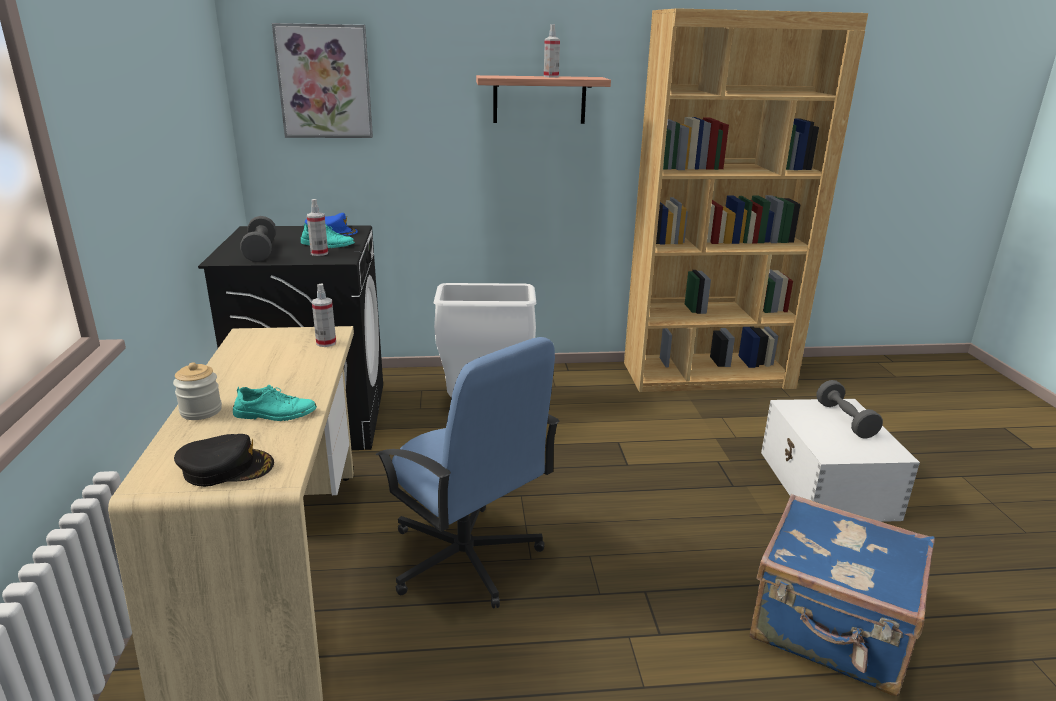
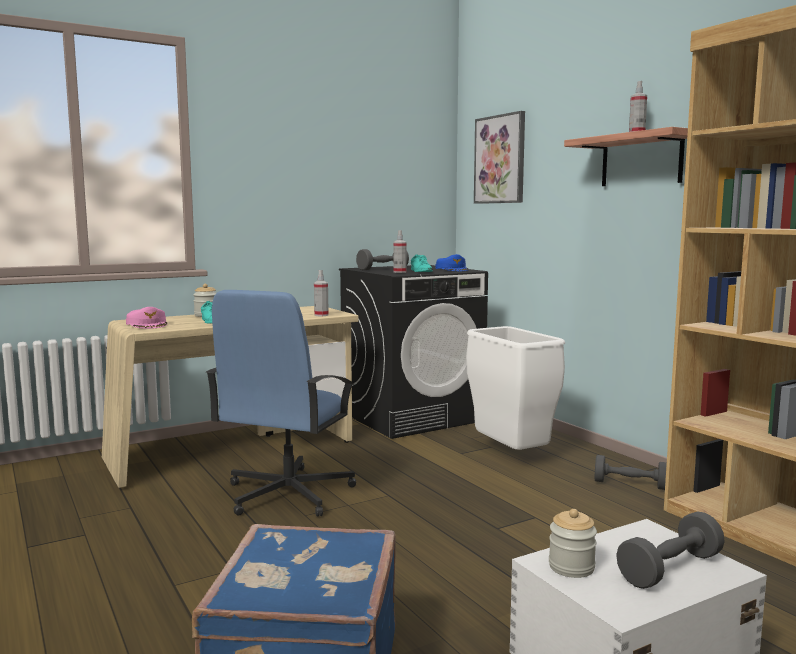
camera: 65 degrees right, 15 degrees down
black cap [174,434,274,487] -> pink cap [126,307,167,329]
none -> jar [549,509,597,578]
none -> grey dumbbell [595,455,667,490]

